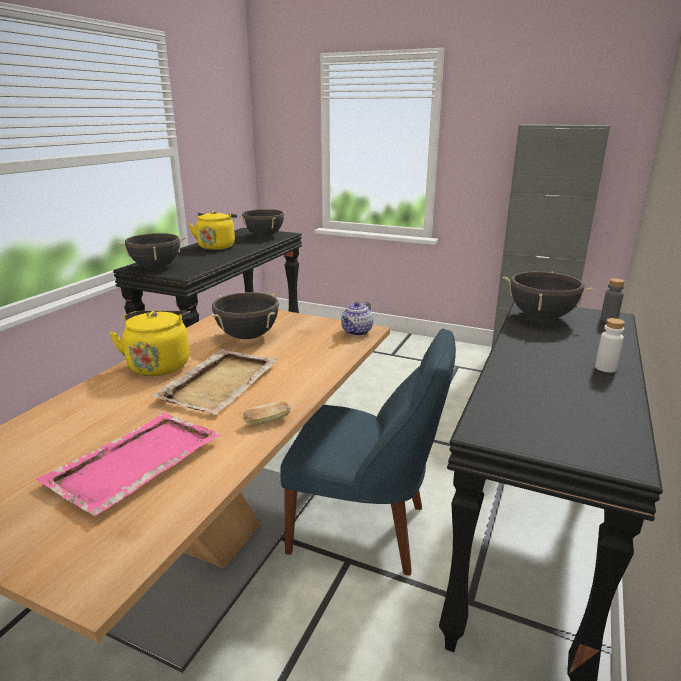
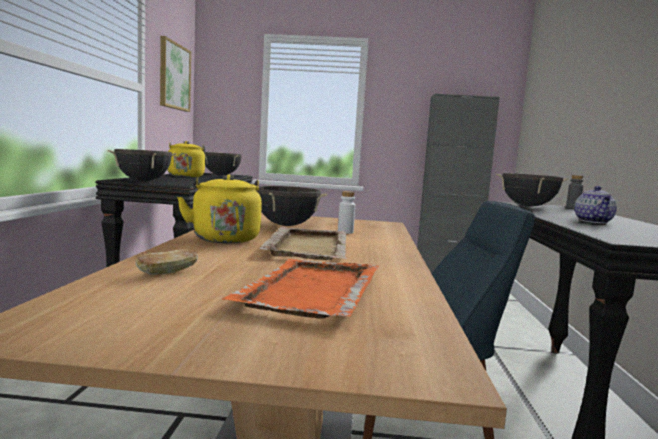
camera: 20 degrees left, 15 degrees down
pink tray [36,413,221,516] -> orange tray [222,259,378,318]
bread [243,401,291,425] -> bread moved to [135,249,198,275]
teapot [341,302,373,336] -> teapot moved to [574,186,617,223]
white bottle [595,318,625,372] -> white bottle moved to [338,191,355,234]
none -> picture [160,36,191,112]

